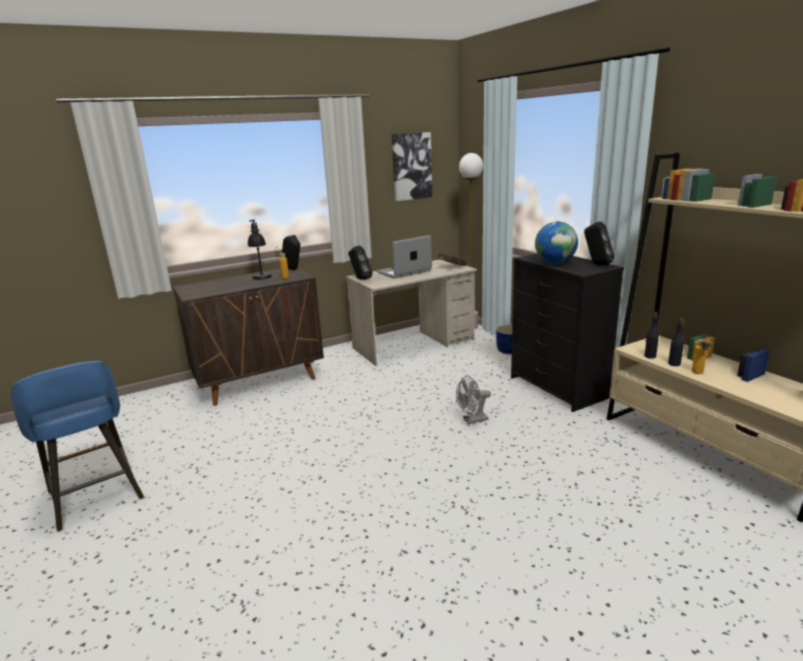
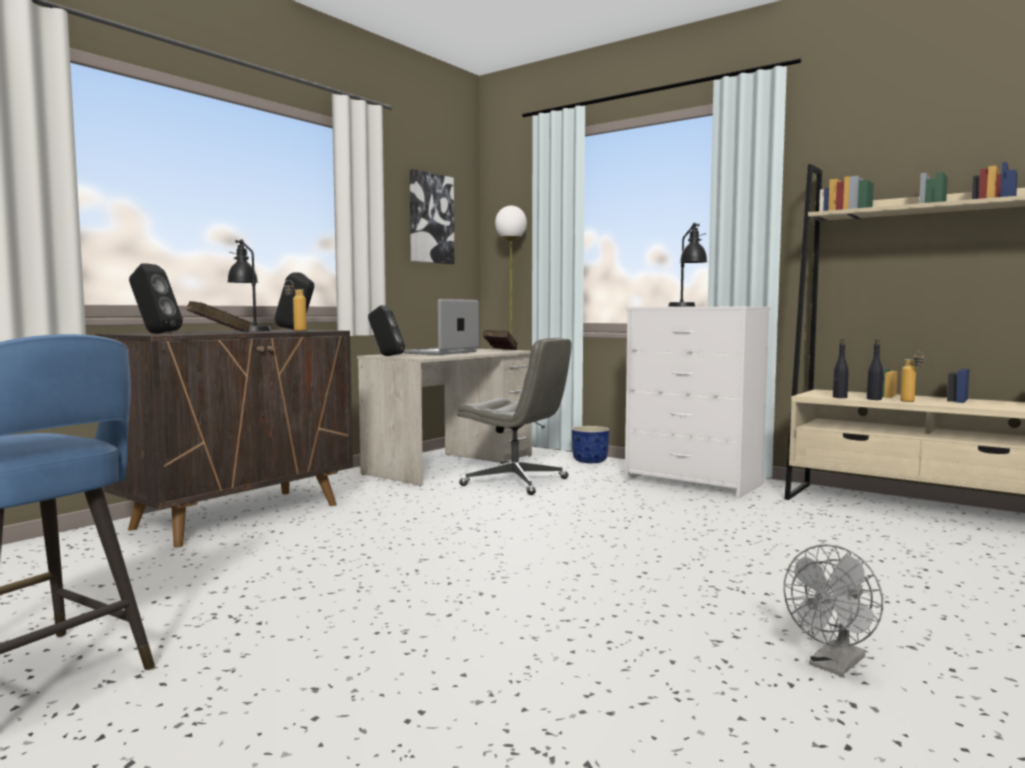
camera: 25 degrees left, 15 degrees down
grey fan [456,375,491,424] -> grey fan moved to [784,544,883,676]
black dresser [511,253,624,412] -> white dresser [625,307,770,498]
globe [535,222,578,264] -> black table lamp [668,223,708,307]
black speaker [584,221,614,265] -> black speaker moved to [129,263,183,334]
none -> red book [181,301,252,332]
none -> grey office chair [457,338,572,495]

